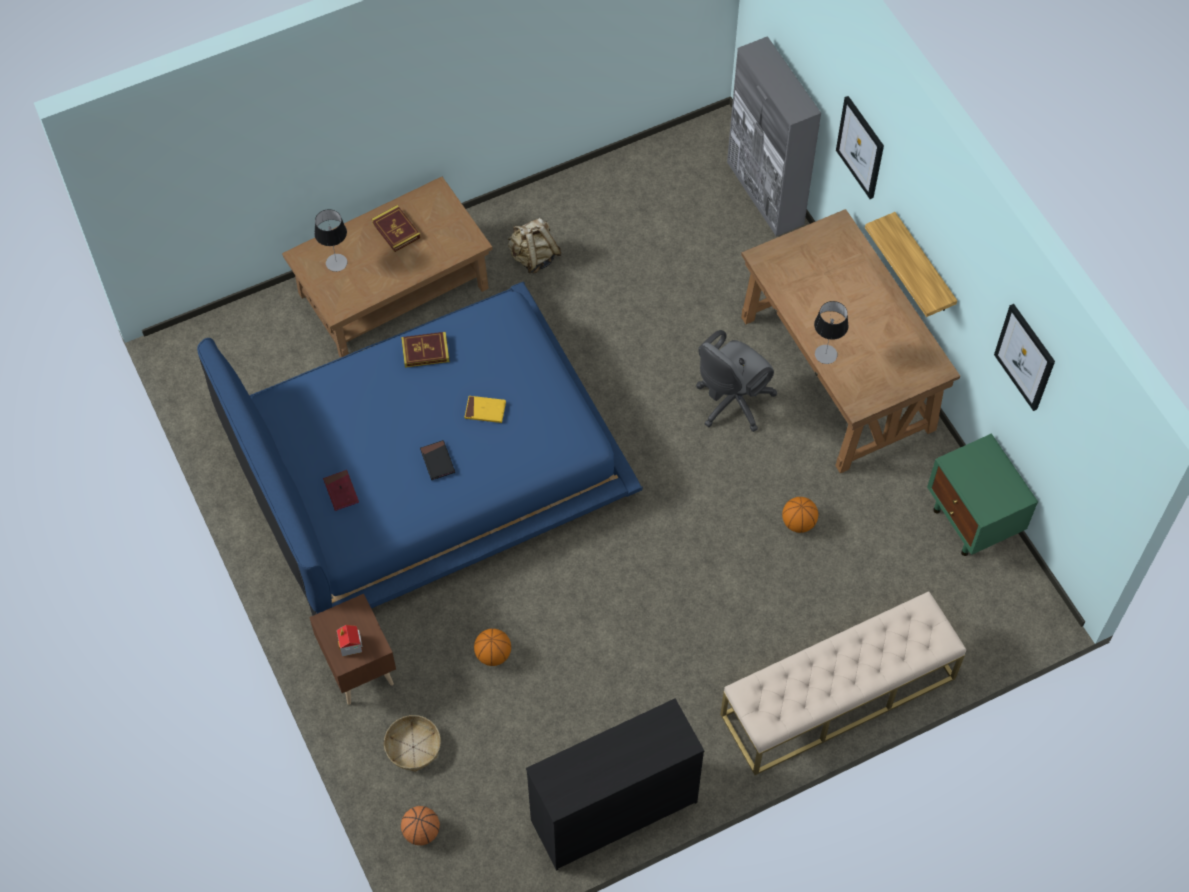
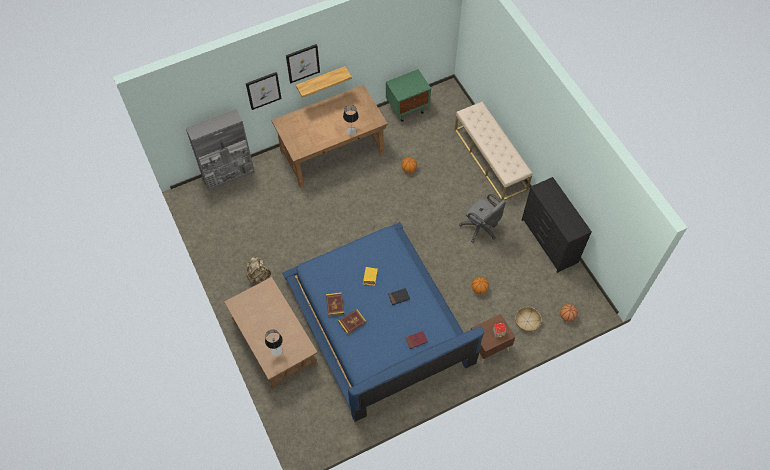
camera: 90 degrees left, 0 degrees up
book [372,205,421,252] -> book moved to [338,309,366,335]
grey office chair [696,330,777,432] -> grey office chair moved to [459,194,506,243]
picture [994,304,1055,411] -> picture moved to [286,44,320,83]

